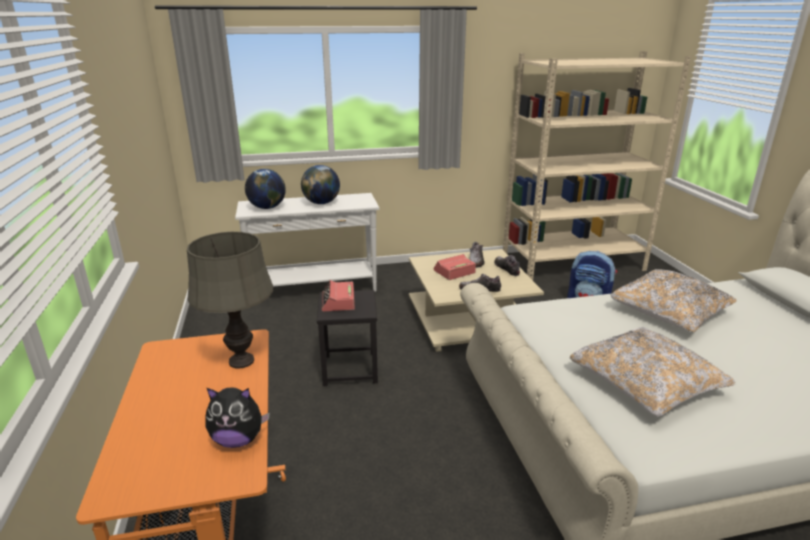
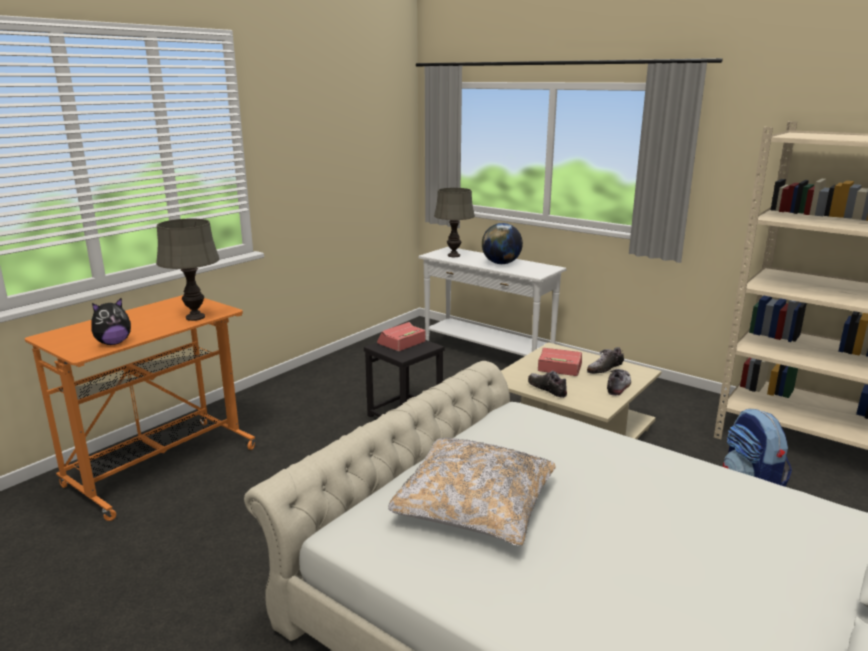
camera: 50 degrees right, 5 degrees down
plush toy [206,387,270,448] -> plush toy turned 90 degrees counterclockwise [91,298,131,345]
globe [245,169,286,209] -> grey table lamp [434,188,475,257]
white pillow [611,269,736,332] -> none

